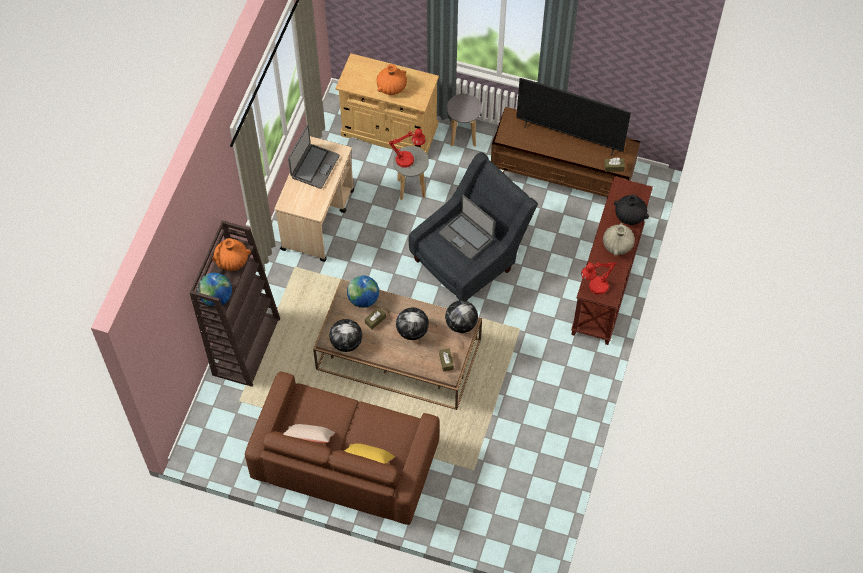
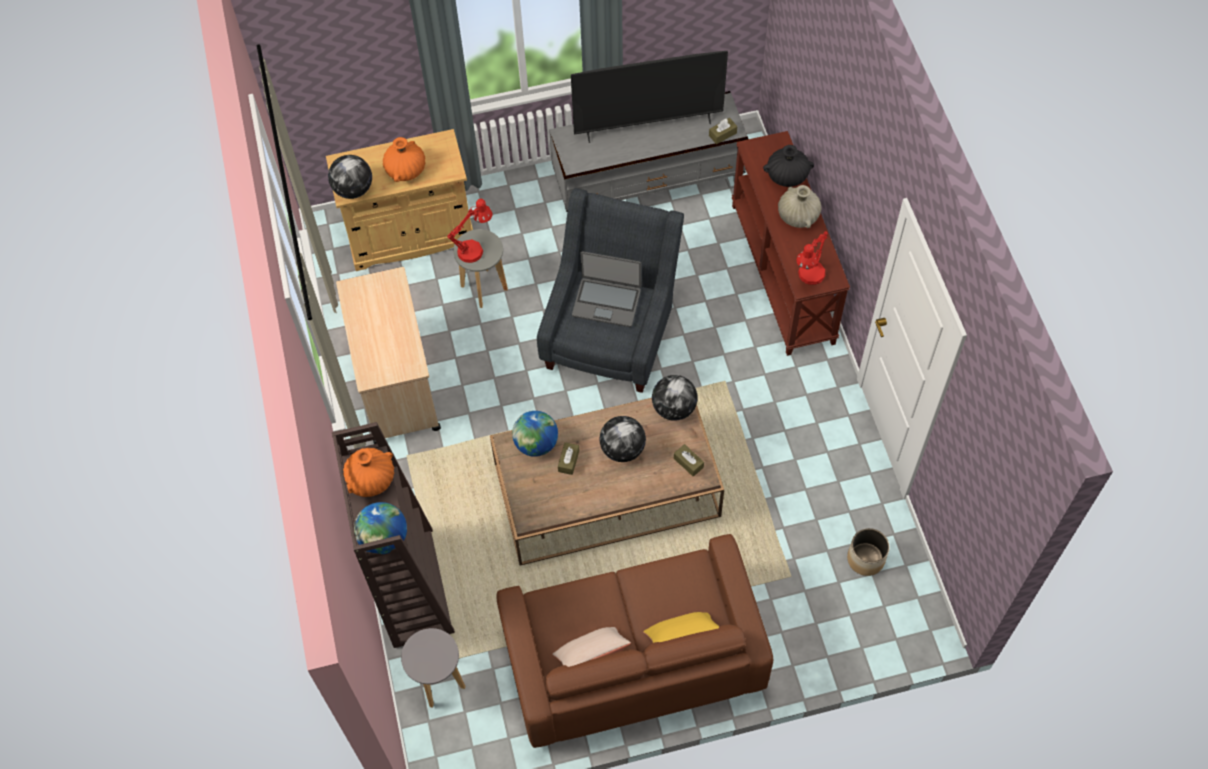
camera: 30 degrees left, 0 degrees up
laptop [288,125,340,189] -> none
globe [329,319,363,352] -> globe moved to [328,155,372,199]
grey stool [447,94,482,147] -> grey stool moved to [401,628,465,708]
brown tv stand [491,107,640,197] -> grey tv stand [549,91,748,212]
none -> planter [847,528,889,576]

